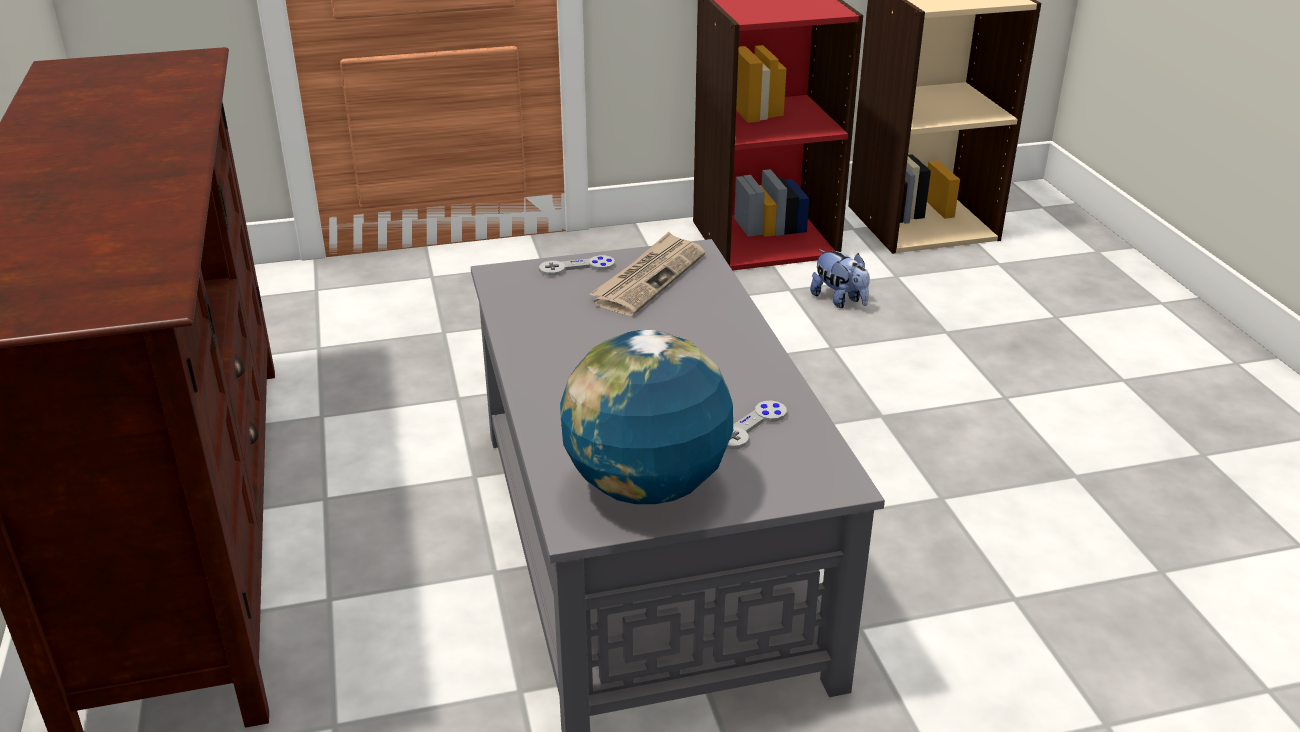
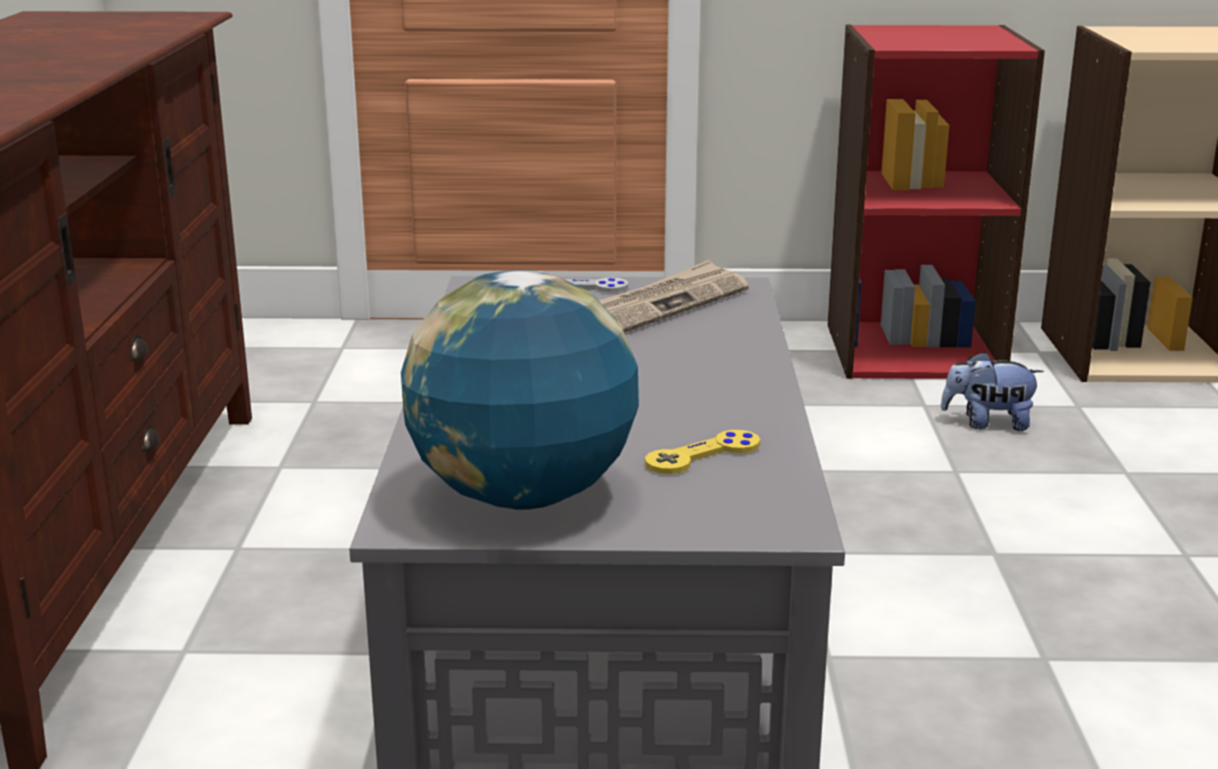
camera: 15 degrees right, 10 degrees down
grey game controller [726,400,787,450] -> yellow game controller [645,430,760,474]
plush toy [810,249,870,308] -> plush toy turned 120 degrees clockwise [941,352,1044,431]

